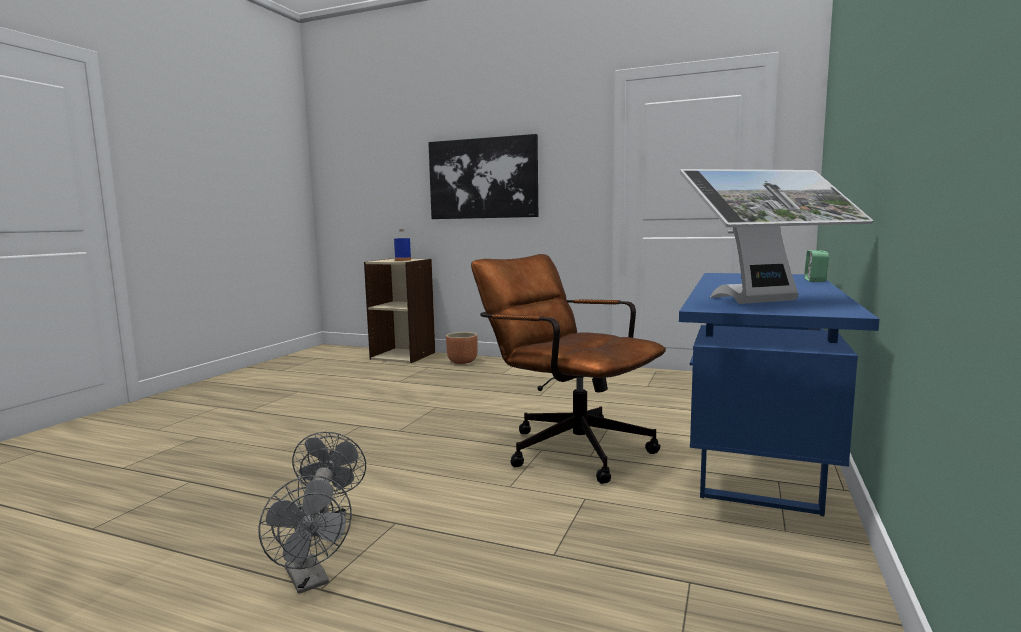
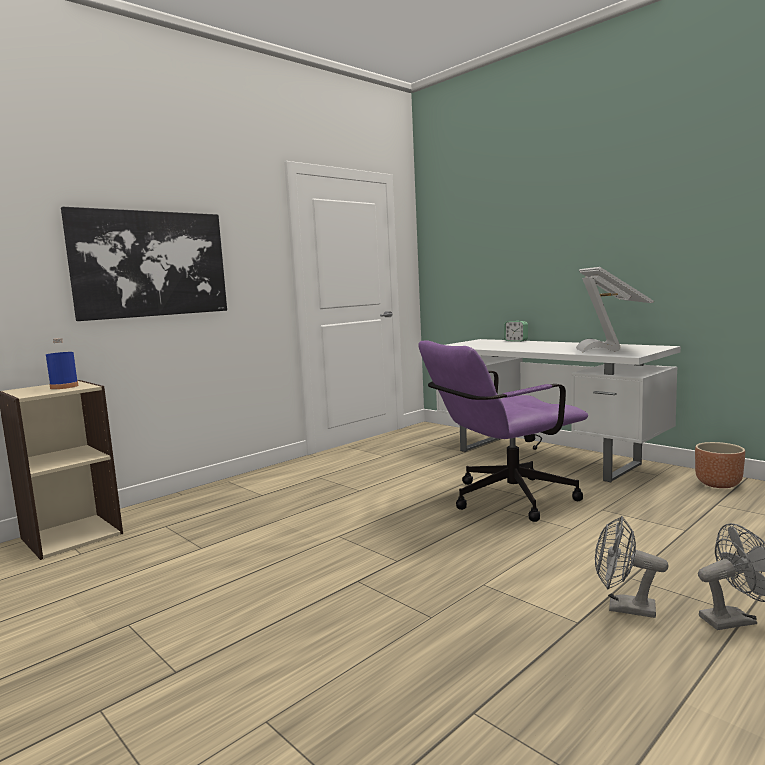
camera: 65 degrees left, 0 degrees up
brown planter [446,332,478,364] -> brown planter moved to [695,442,745,488]
brown office chair [471,254,666,484] -> purple office chair [418,340,588,522]
blue desk [679,273,879,516] -> white desk [436,339,681,482]

